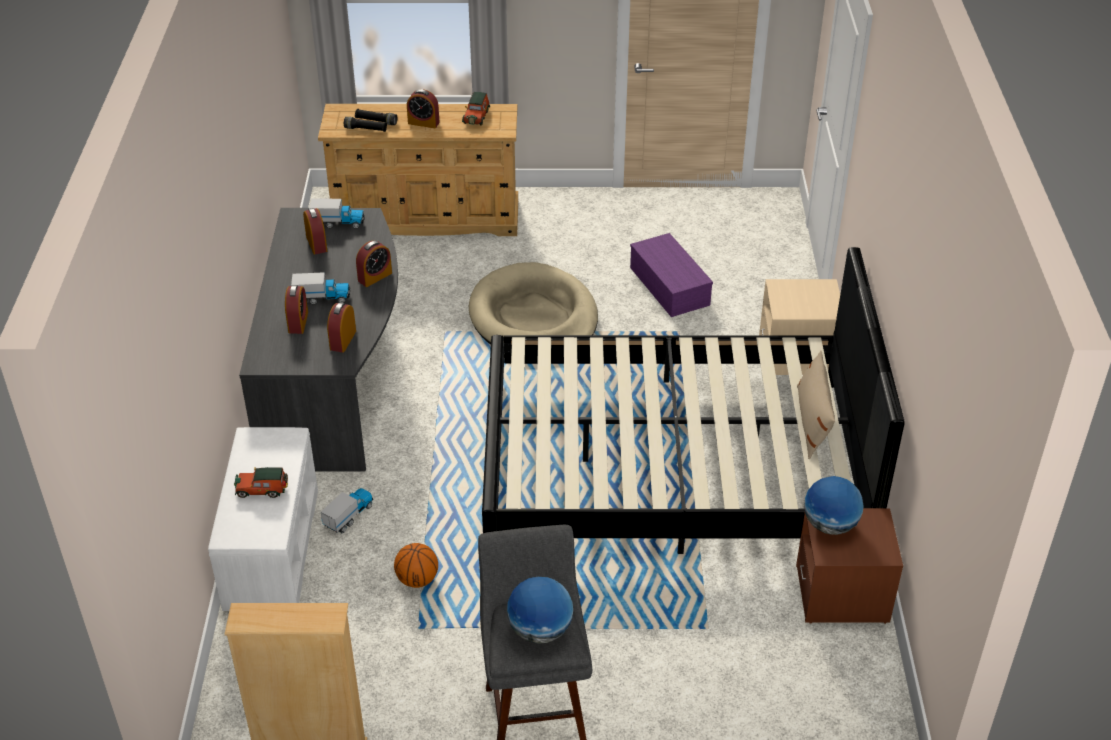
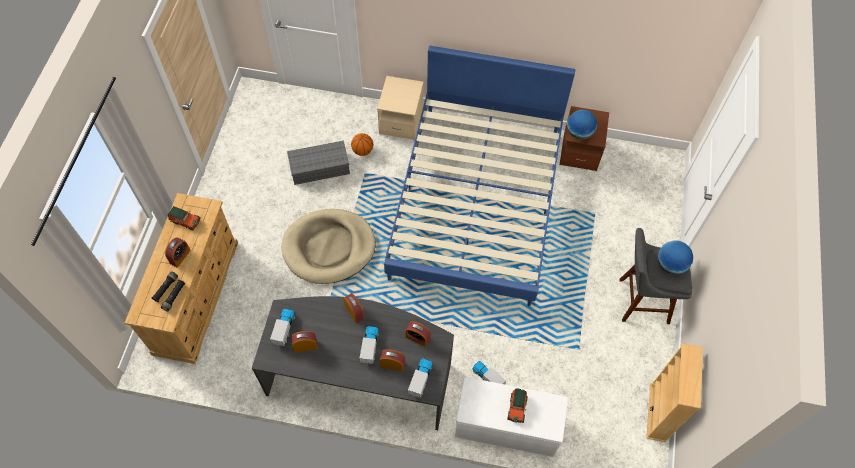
camera: 80 degrees left, 20 degrees up
basketball [394,543,438,588] -> basketball moved to [351,133,373,156]
black bed [482,247,905,554] -> blue bed [384,46,575,306]
purple storage box [630,233,713,317] -> grey storage box [287,141,350,185]
beige pillow [797,351,835,459] -> none
none -> toy truck [408,359,433,398]

